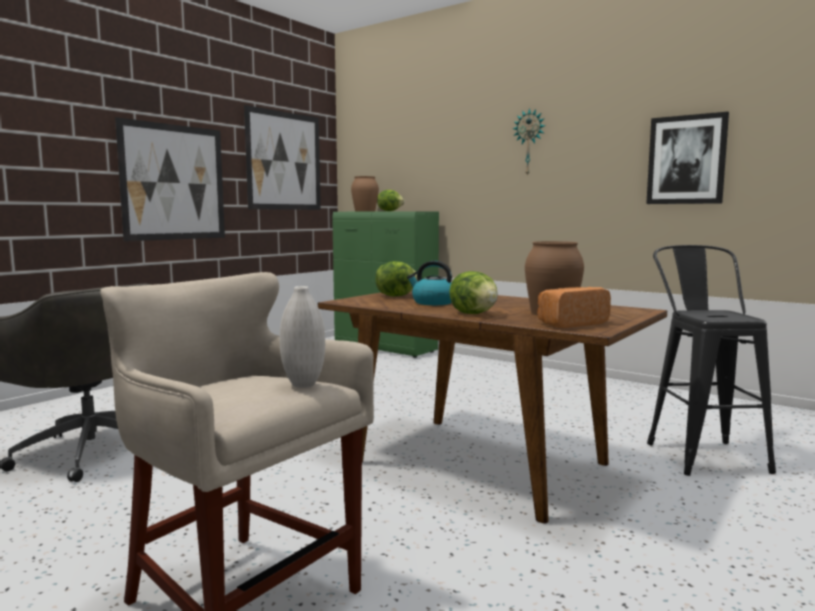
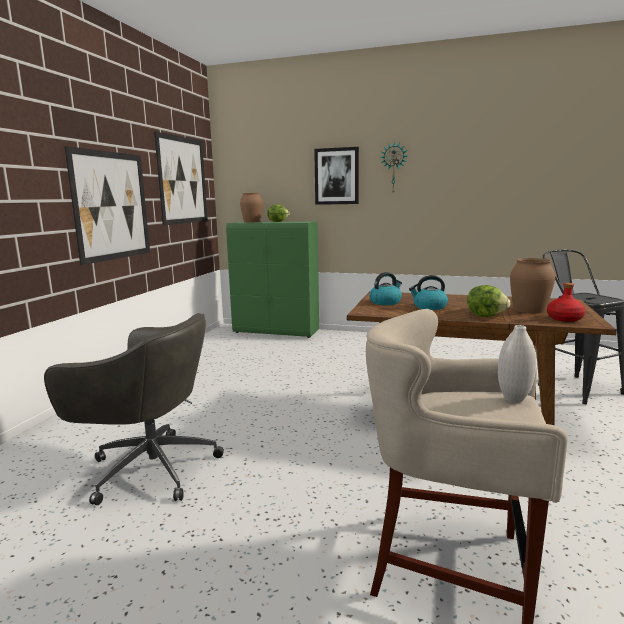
camera: 20 degrees left, 5 degrees up
lettuce [375,261,418,297] -> kettle [369,272,402,305]
bread [537,287,611,328] -> red bottle [547,283,585,322]
picture [646,112,729,204] -> picture moved to [314,147,359,205]

